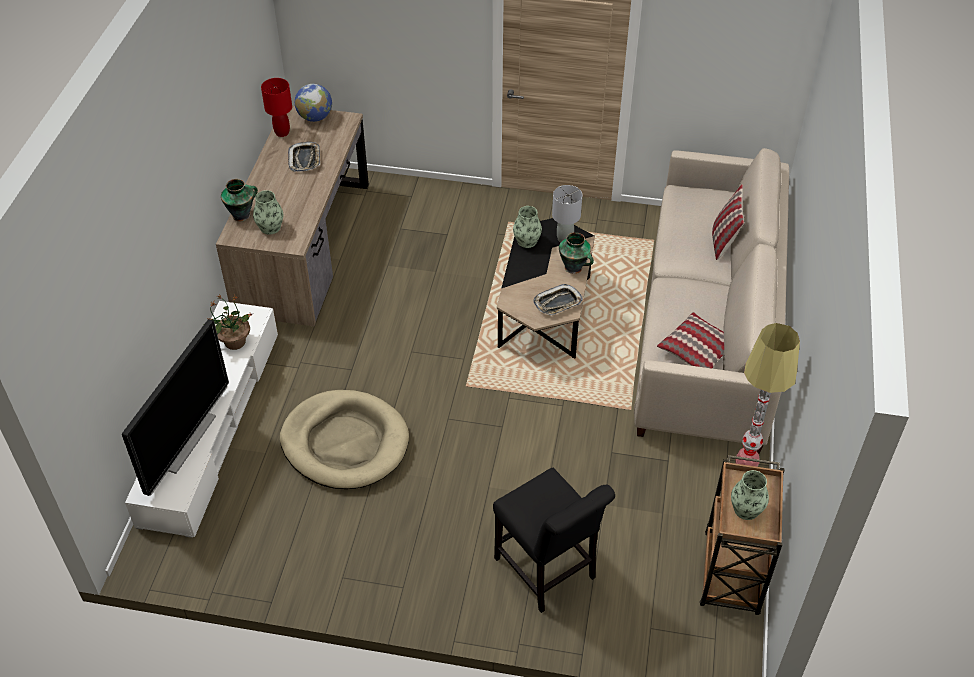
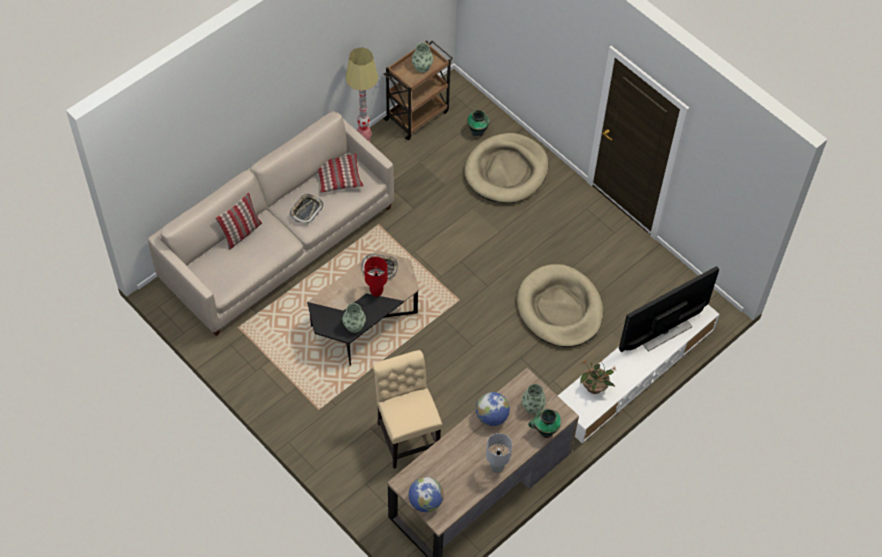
camera: 145 degrees left, 10 degrees up
red table lamp [261,78,292,137] -> red table lamp moved to [364,257,388,297]
tray [288,142,320,172] -> tray moved to [290,194,323,224]
black chair [493,467,615,613] -> beige dog bed [464,133,549,203]
grey table lamp [552,185,582,243] -> grey table lamp moved to [486,433,512,473]
vase [559,233,594,274] -> vase moved to [467,110,490,137]
none -> beige chair [373,350,442,469]
none -> globe [476,392,510,426]

